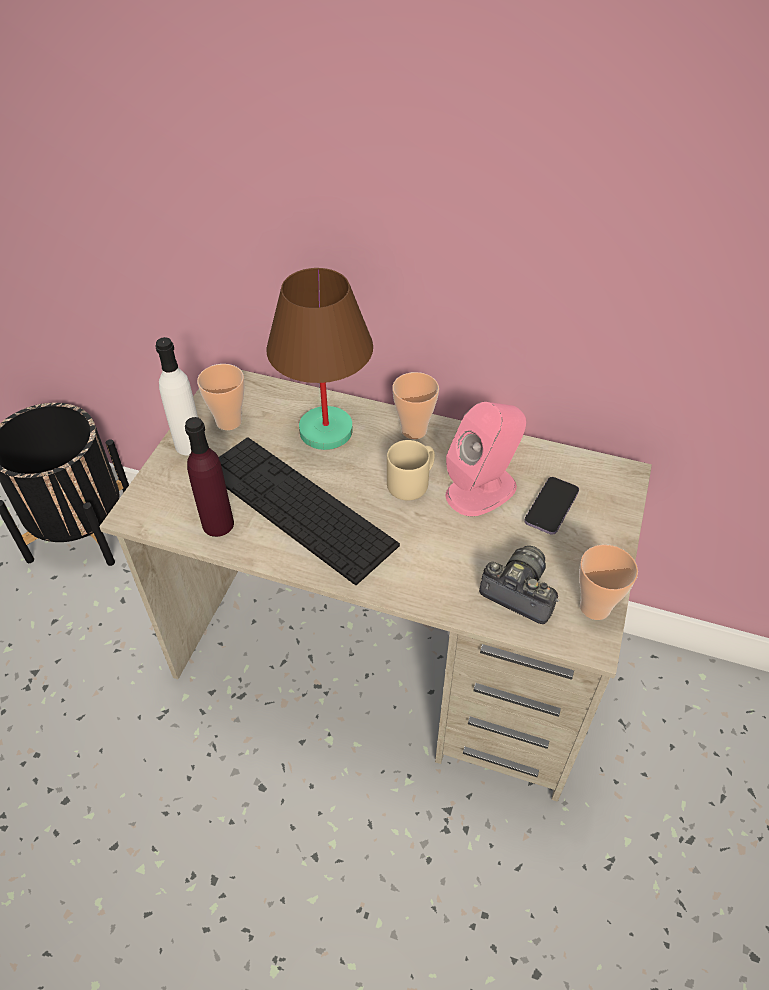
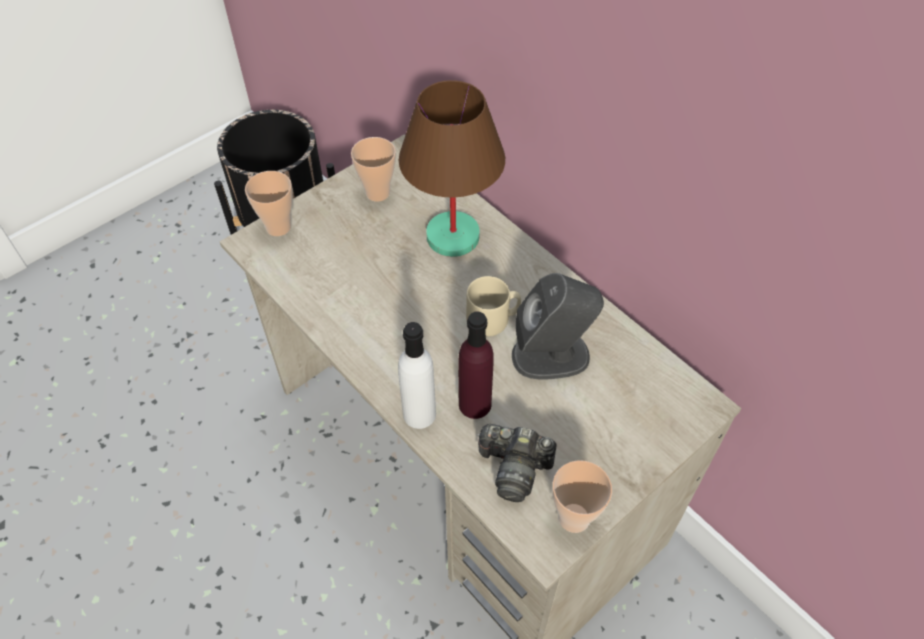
camera: 30 degrees right, 5 degrees up
white bottle [156,337,198,455] -> white bottle moved to [398,322,436,429]
purple bottle [185,417,234,537] -> purple bottle moved to [458,311,494,419]
keyboard [219,437,400,585] -> none
cup [392,372,439,439] -> cup moved to [245,171,293,236]
pink speaker [445,402,526,517] -> grey speaker [512,273,604,379]
camera [479,546,559,624] -> camera turned 135 degrees clockwise [477,424,556,502]
phone [524,477,579,535] -> none

